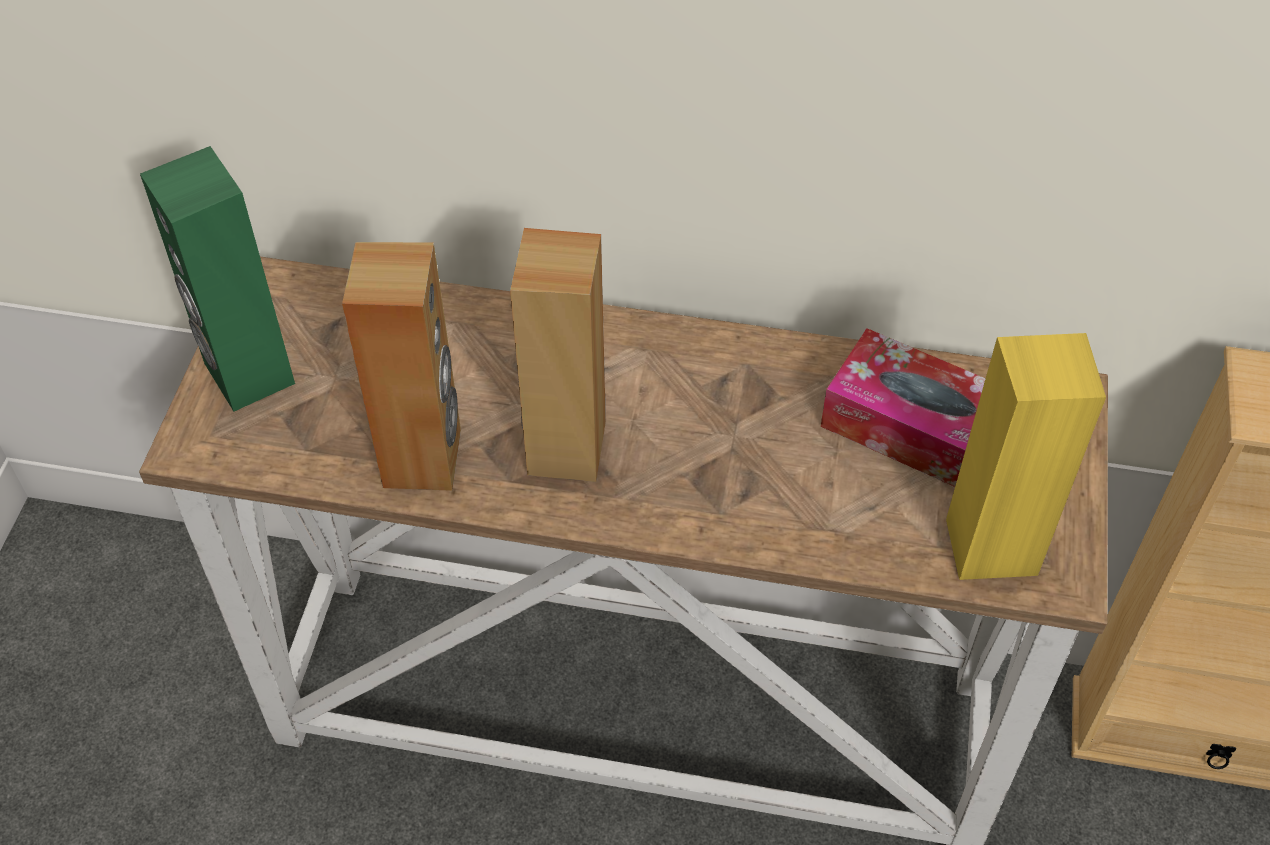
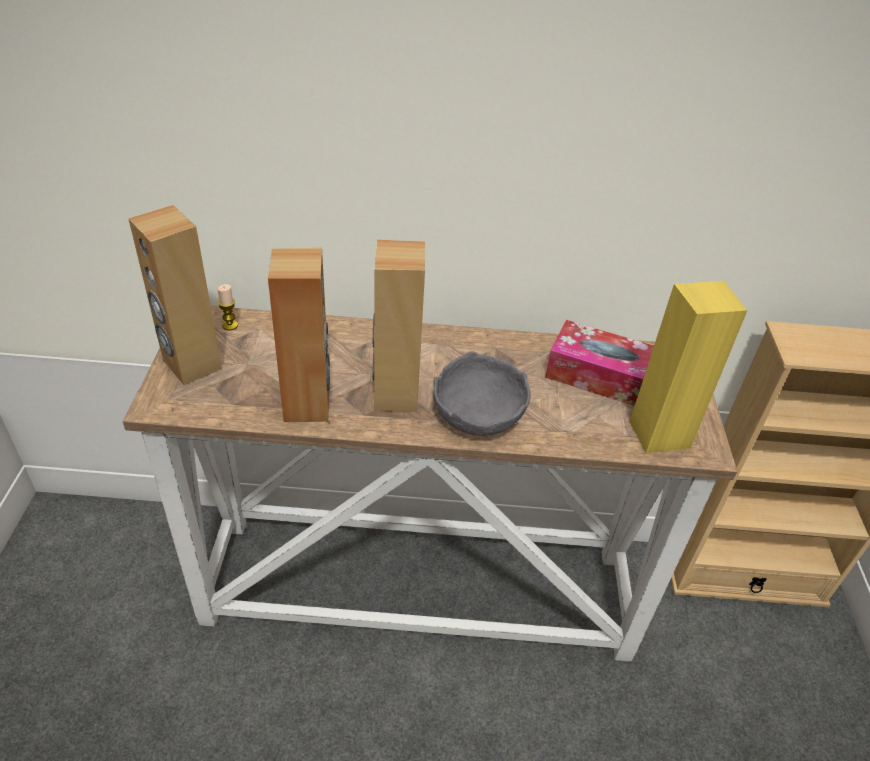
camera: 10 degrees left, 10 degrees down
green speaker [140,146,295,411] -> brown speaker [129,205,222,385]
none -> candle [217,284,238,330]
none -> grey bowl [434,351,531,436]

